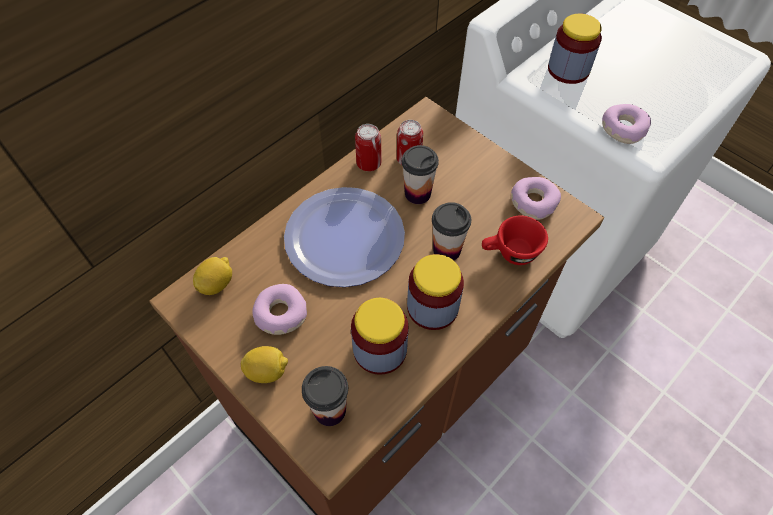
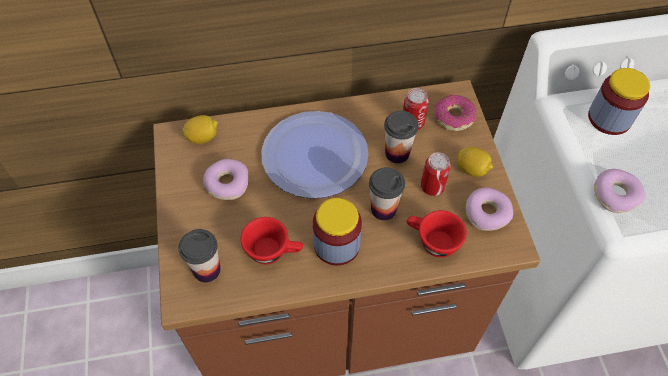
camera: 35 degrees right, 0 degrees up
lemon [241,346,288,383] -> lemon moved to [457,147,493,177]
jar [351,298,409,375] -> red cup [241,217,303,264]
can [355,124,382,171] -> can moved to [421,152,451,196]
none -> donut [435,95,477,131]

